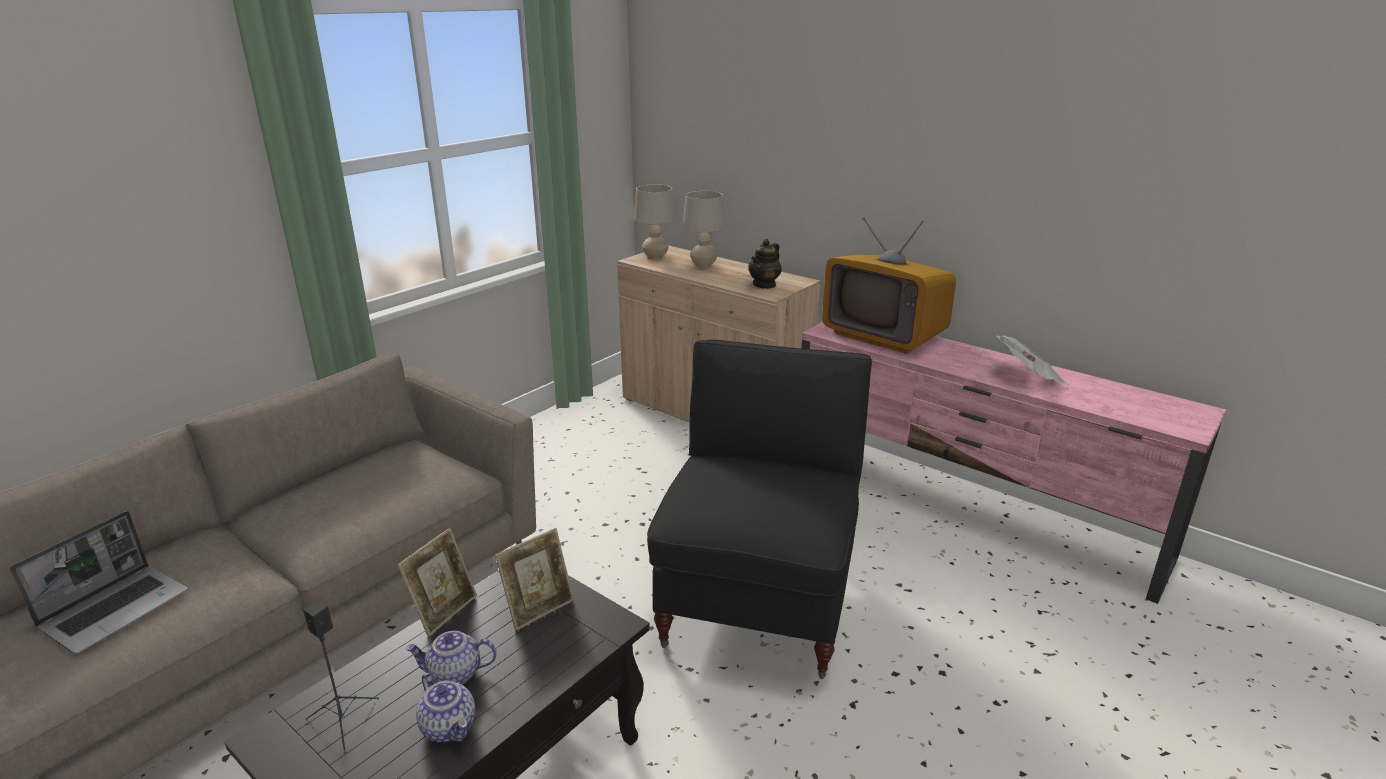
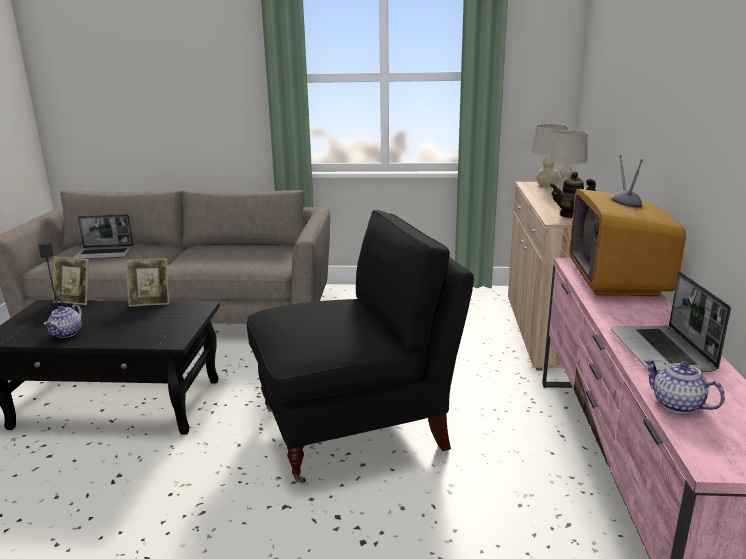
camera: 55 degrees right, 5 degrees down
teapot [405,631,497,684] -> teapot moved to [644,359,725,414]
picture frame [495,528,574,631] -> picture frame moved to [52,256,89,305]
newspaper [996,335,1069,385] -> laptop [610,271,731,372]

